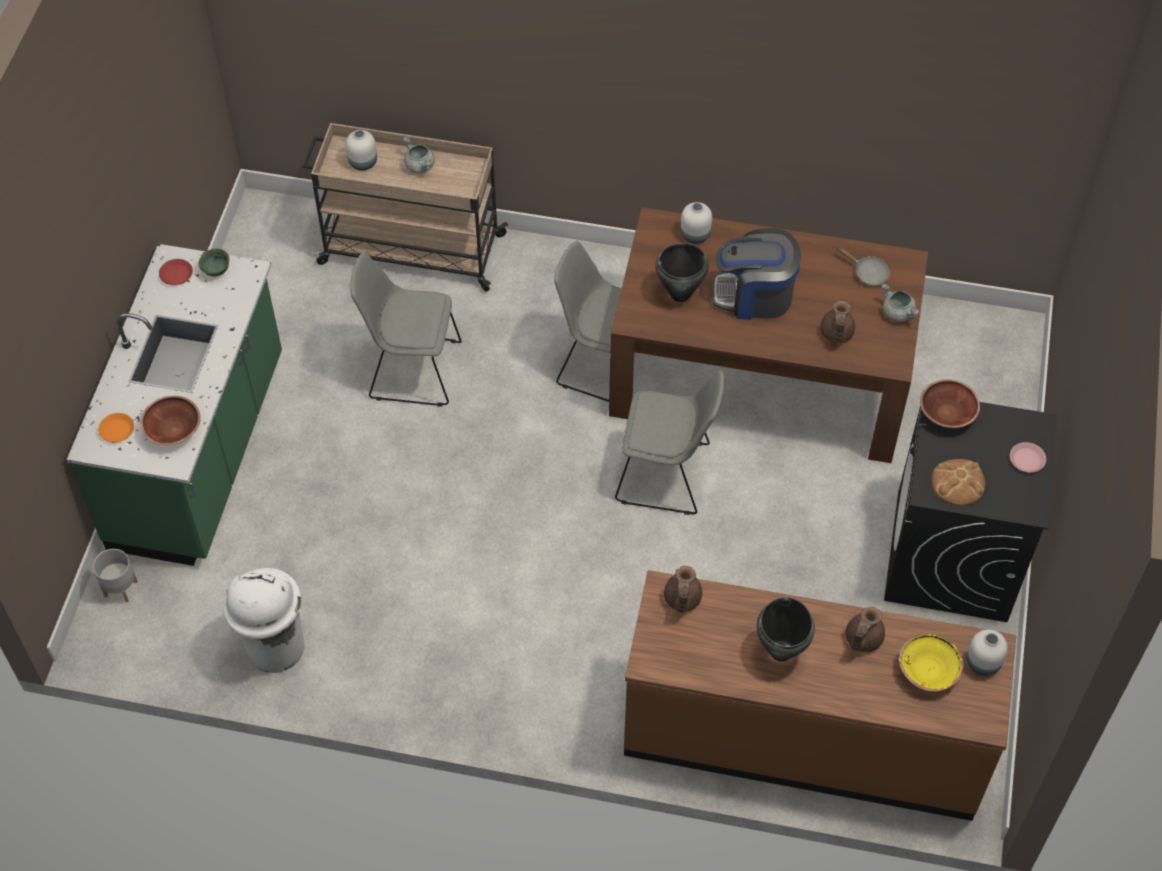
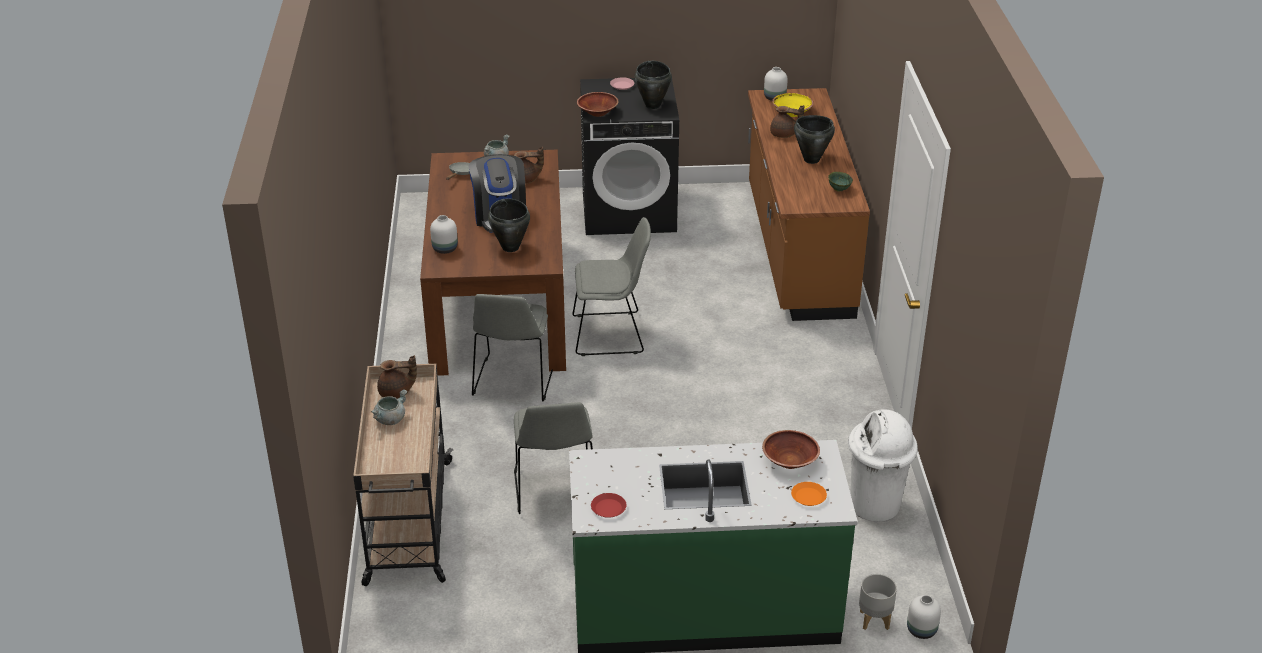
camera: 105 degrees left, 20 degrees down
green bowl [199,248,229,276] -> green bowl moved to [828,172,853,192]
white vase [346,130,377,171] -> white vase moved to [907,595,941,639]
grey chair [615,370,724,515] -> grey chair turned 90 degrees clockwise [572,217,651,356]
brown teapot [664,566,702,613] -> brown teapot moved to [377,355,417,399]
bread [931,459,985,505] -> black cooking pot [635,61,672,109]

